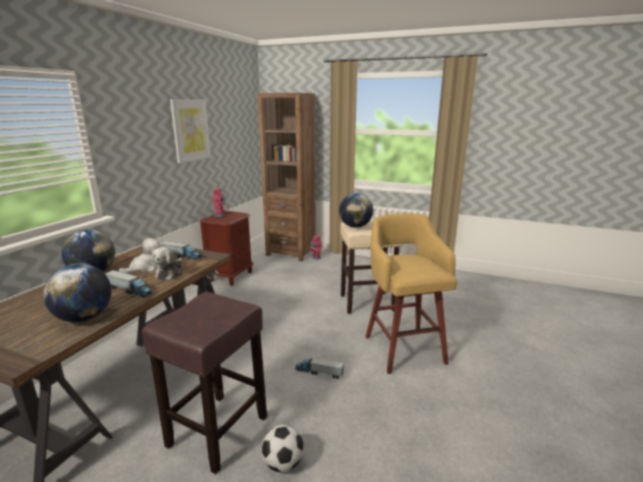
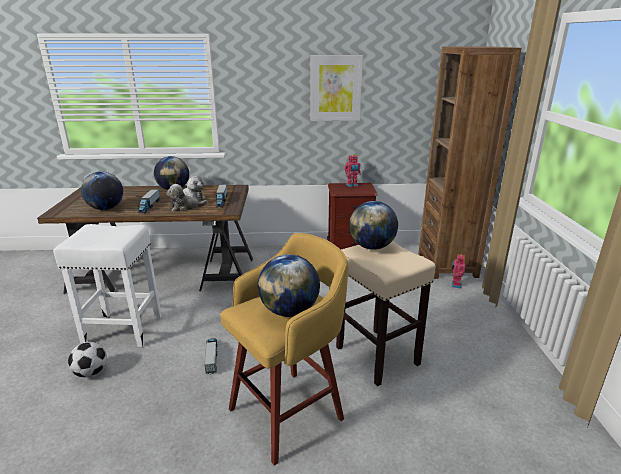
camera: 65 degrees right, 5 degrees up
brown stool [142,292,267,474] -> white stool [53,224,162,347]
none -> globe [258,254,320,317]

